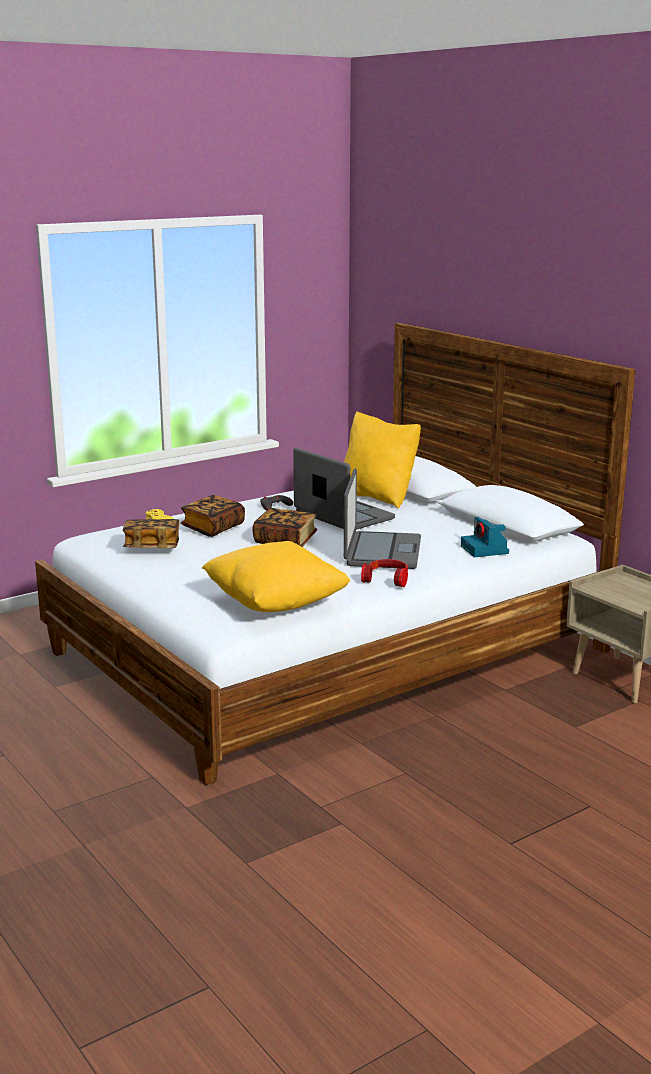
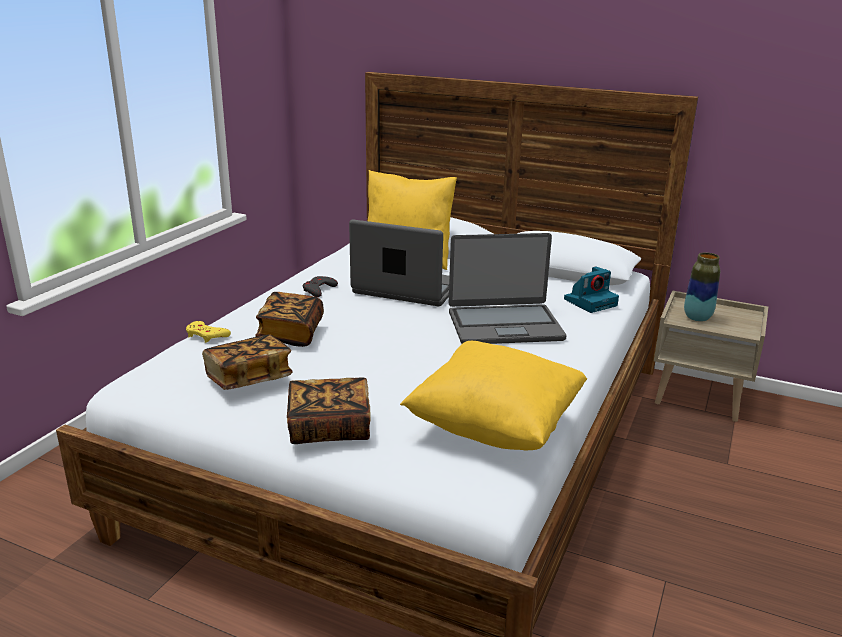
camera: 30 degrees left, 5 degrees up
book [252,508,317,547] -> book moved to [287,378,371,444]
laptop [344,468,421,569] -> laptop turned 105 degrees clockwise [449,233,567,344]
headphones [361,559,408,587] -> none
camera [461,517,509,557] -> camera turned 75 degrees counterclockwise [564,266,619,313]
none -> vase [684,252,720,322]

